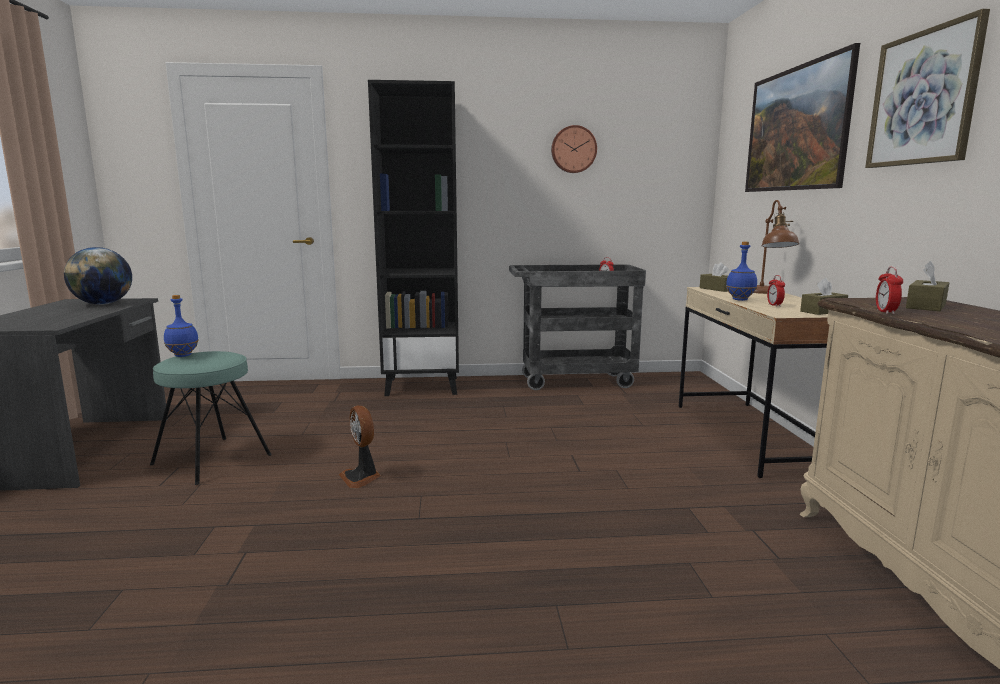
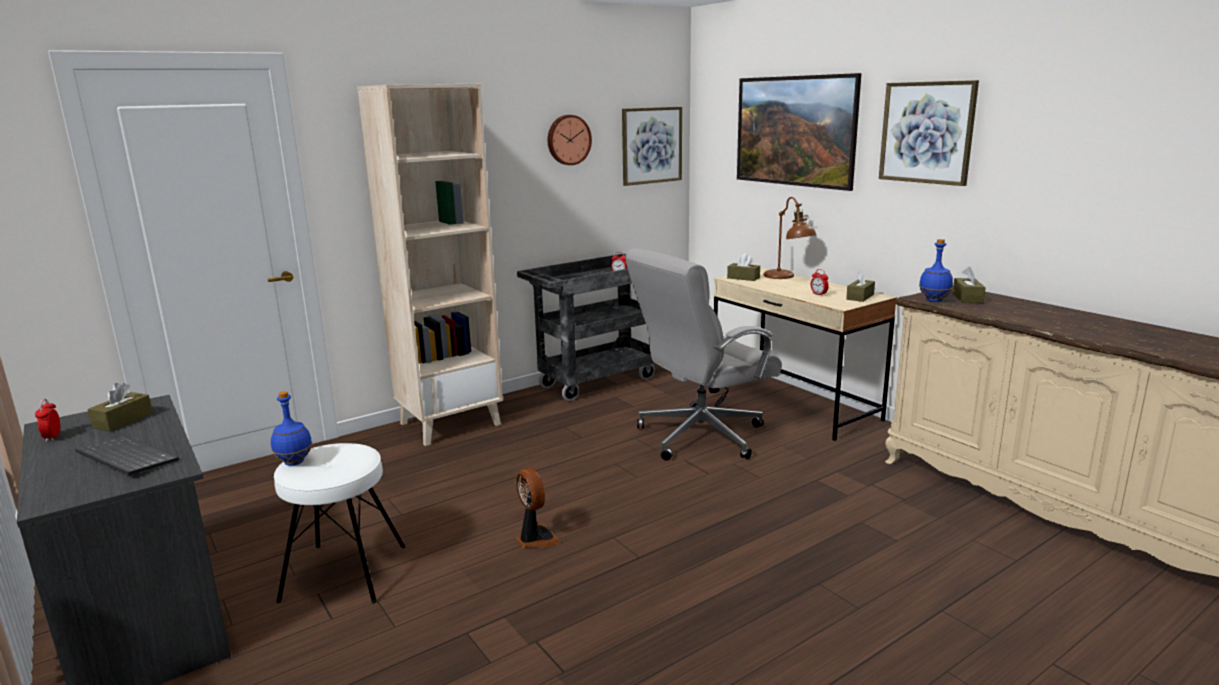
camera: 30 degrees left, 5 degrees up
globe [64,247,132,305] -> brown tissue box [88,383,153,431]
turquoise stool [150,351,272,485] -> white stool [274,443,406,604]
fan [339,406,381,488] -> fan turned 150 degrees counterclockwise [516,468,561,548]
black bookcase [368,80,459,396] -> beige bookcase [357,84,503,446]
blue bottle [726,242,757,301] -> blue bottle moved to [919,239,953,302]
alarm clock [876,267,903,314] -> alarm clock moved to [35,399,60,442]
none -> keyboard [75,436,179,475]
none -> picture [622,107,682,186]
none -> grey office chair [626,248,782,461]

